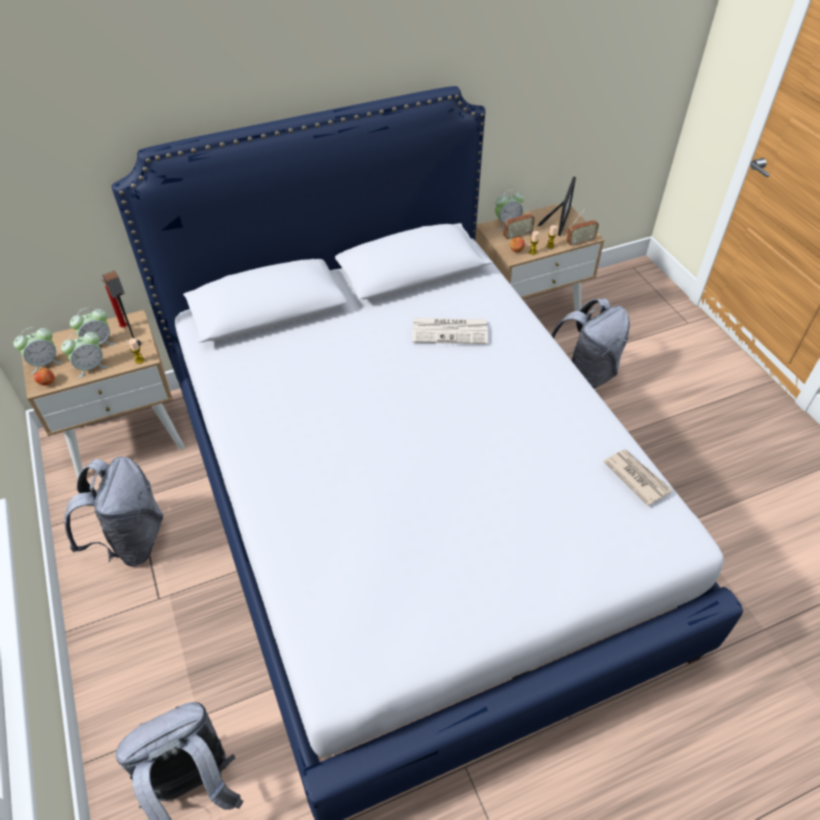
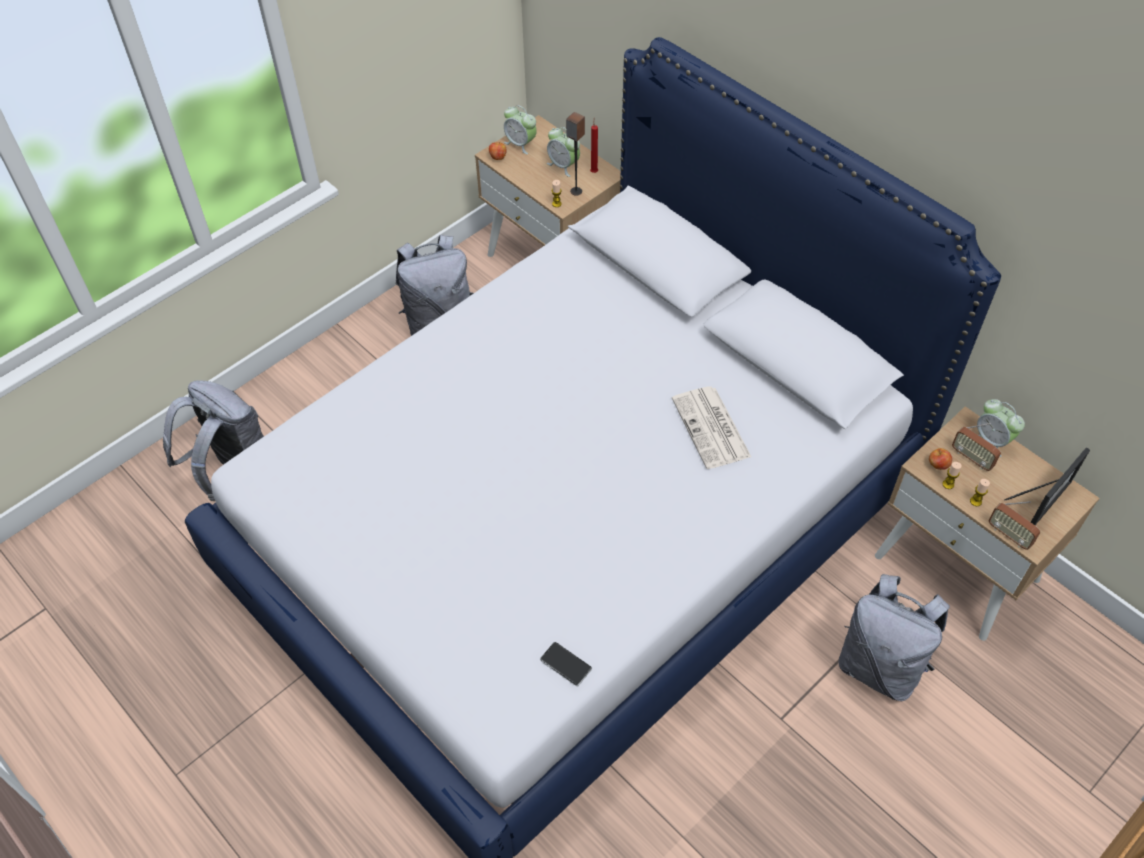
camera: 70 degrees right, 5 degrees up
alarm clock [61,331,108,378] -> none
picture frame [538,176,576,236] -> picture frame turned 45 degrees counterclockwise [1004,448,1090,525]
newspaper [603,449,672,506] -> phone [540,642,592,686]

